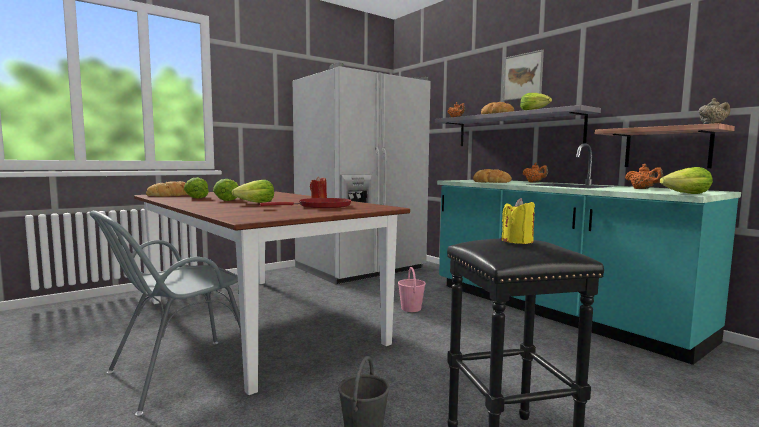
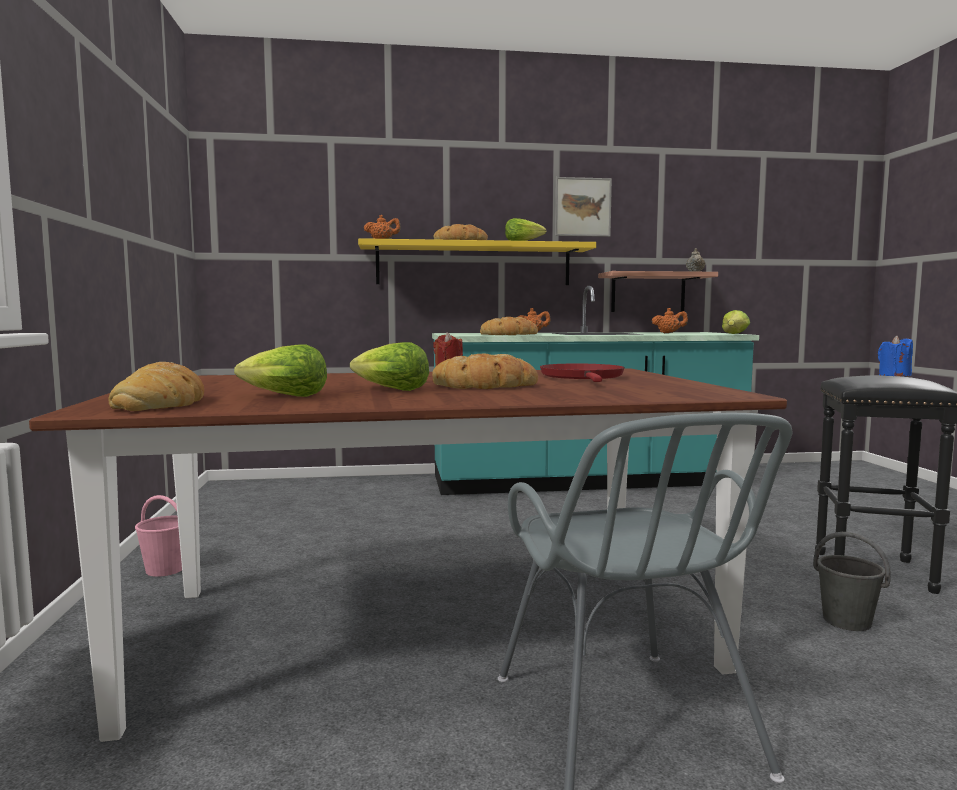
camera: 60 degrees left, 0 degrees up
lettuce [232,180,274,203] -> bread [432,353,538,389]
white fridge [293,62,431,285] -> none
pink bucket [398,267,426,312] -> pink bucket moved to [135,495,182,577]
grey shelf [435,105,601,146] -> yellow shelf [358,238,596,285]
yellow candle [501,198,535,244] -> blue candle [878,336,913,376]
picture [503,50,544,101] -> picture moved to [555,177,612,237]

